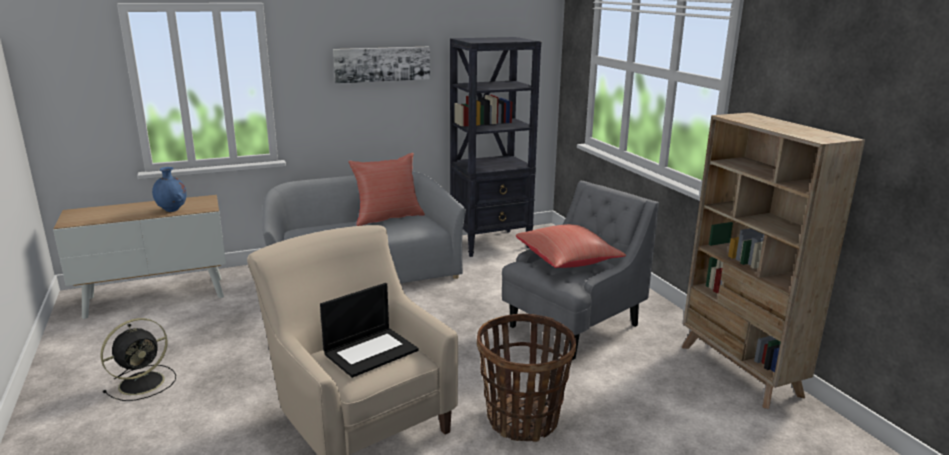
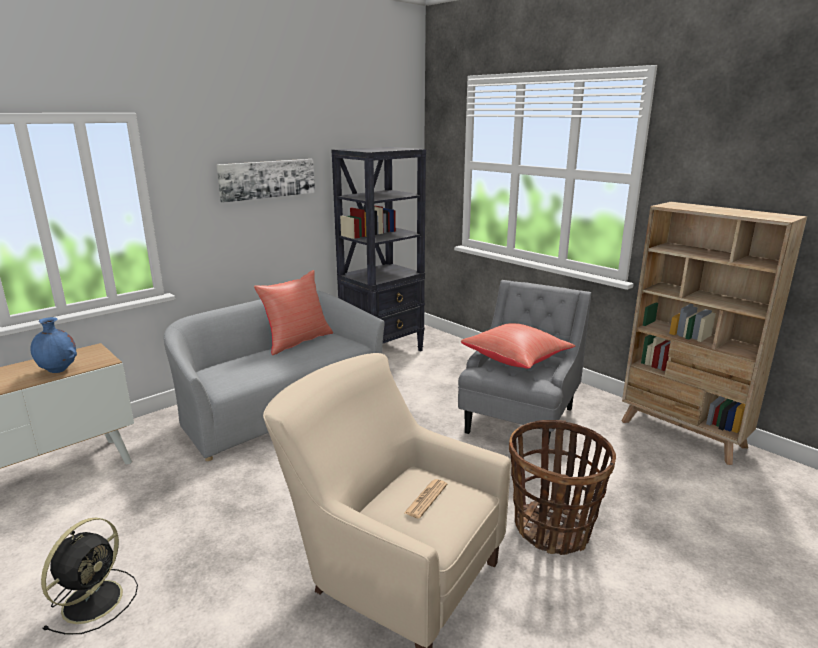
camera: 20 degrees left, 0 degrees up
laptop [320,283,419,378] -> newspaper [404,479,447,519]

